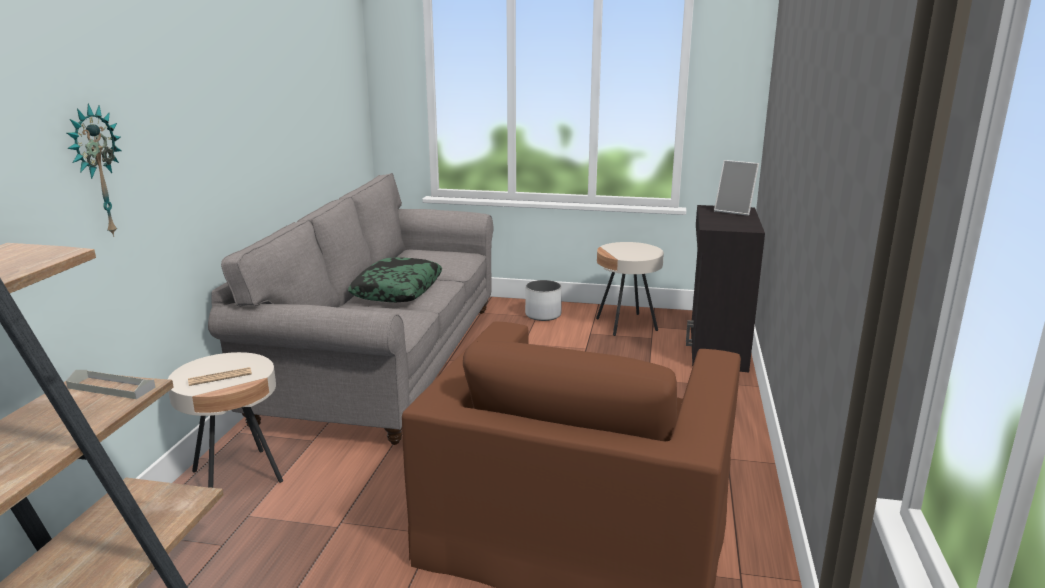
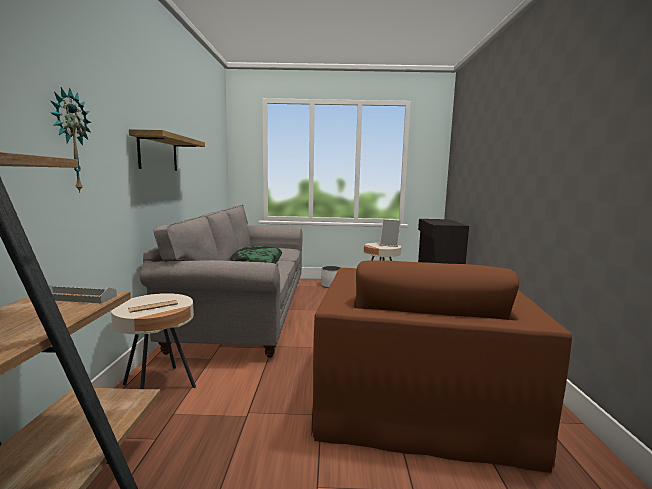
camera: 10 degrees left, 10 degrees down
picture frame [714,160,759,216] -> picture frame moved to [380,219,401,247]
none -> shelf [129,129,205,171]

